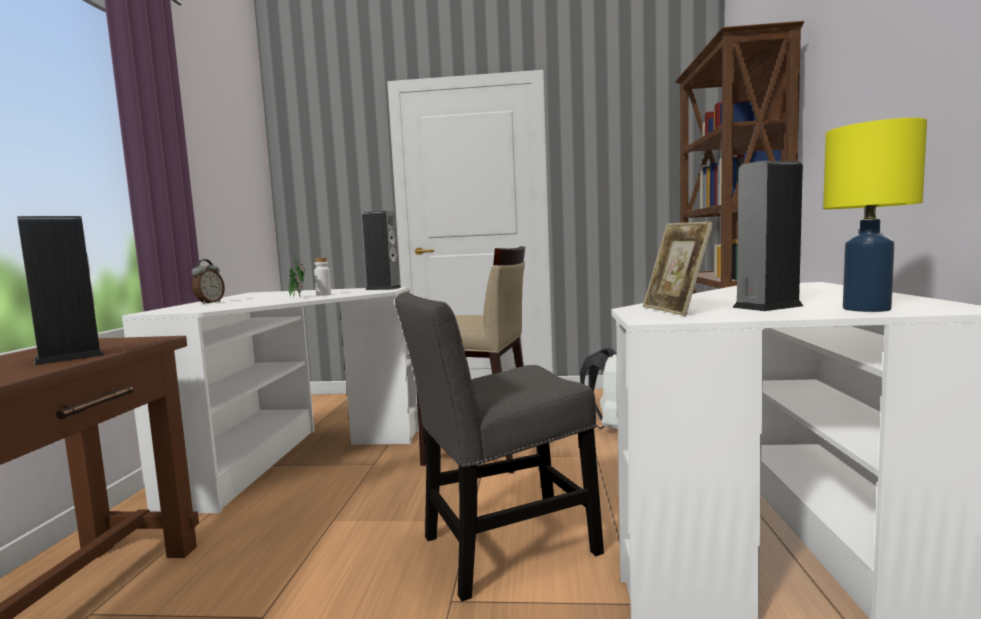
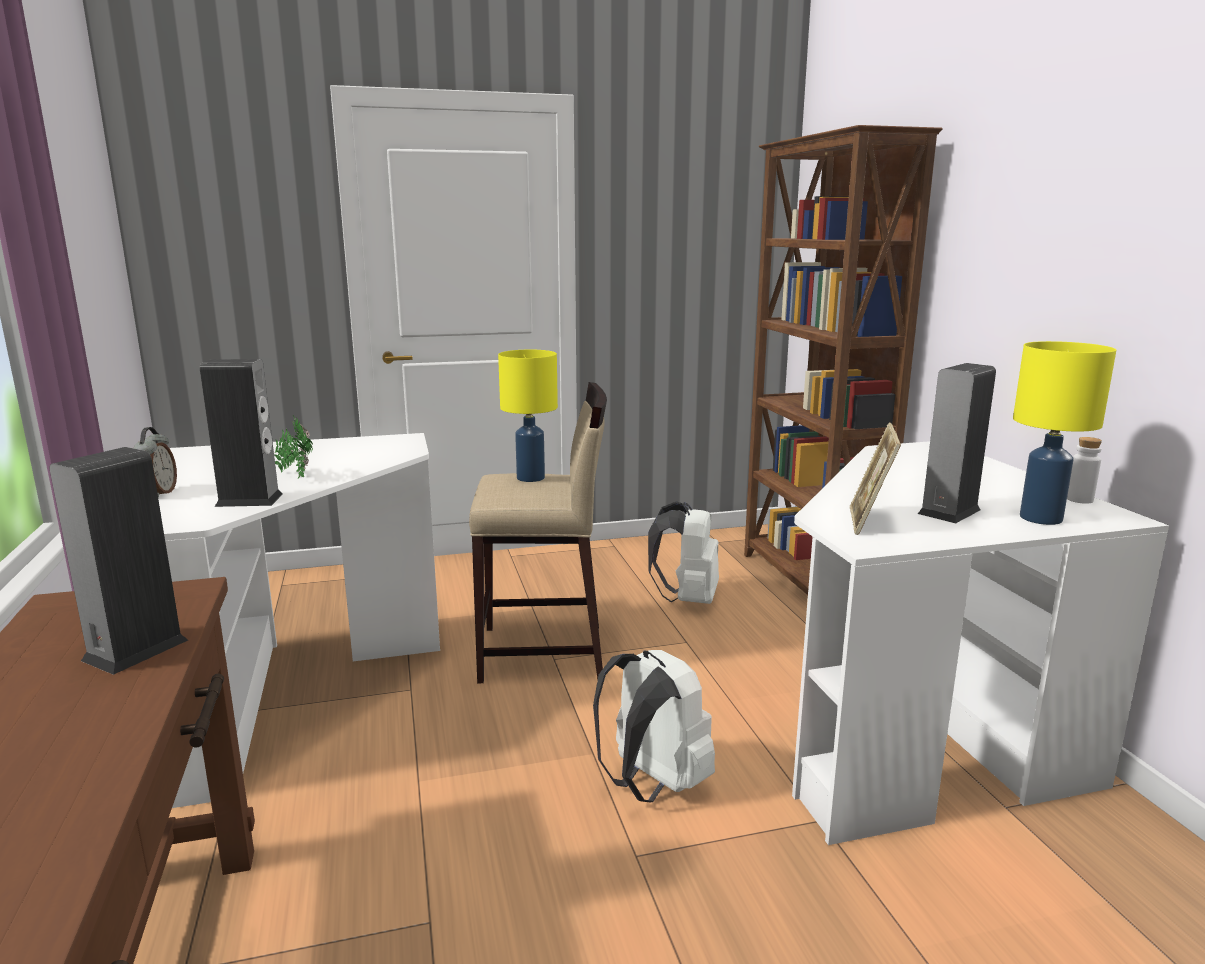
camera: 20 degrees left, 10 degrees up
white bottle [314,258,331,296] -> white bottle moved to [1067,437,1102,504]
speaker [362,211,401,290] -> speaker moved to [200,359,283,507]
grey chair [395,292,604,601] -> white backpack [593,650,715,802]
picture frame [643,222,714,316] -> picture frame turned 45 degrees clockwise [850,423,901,535]
none -> yellow table lamp [498,350,558,482]

